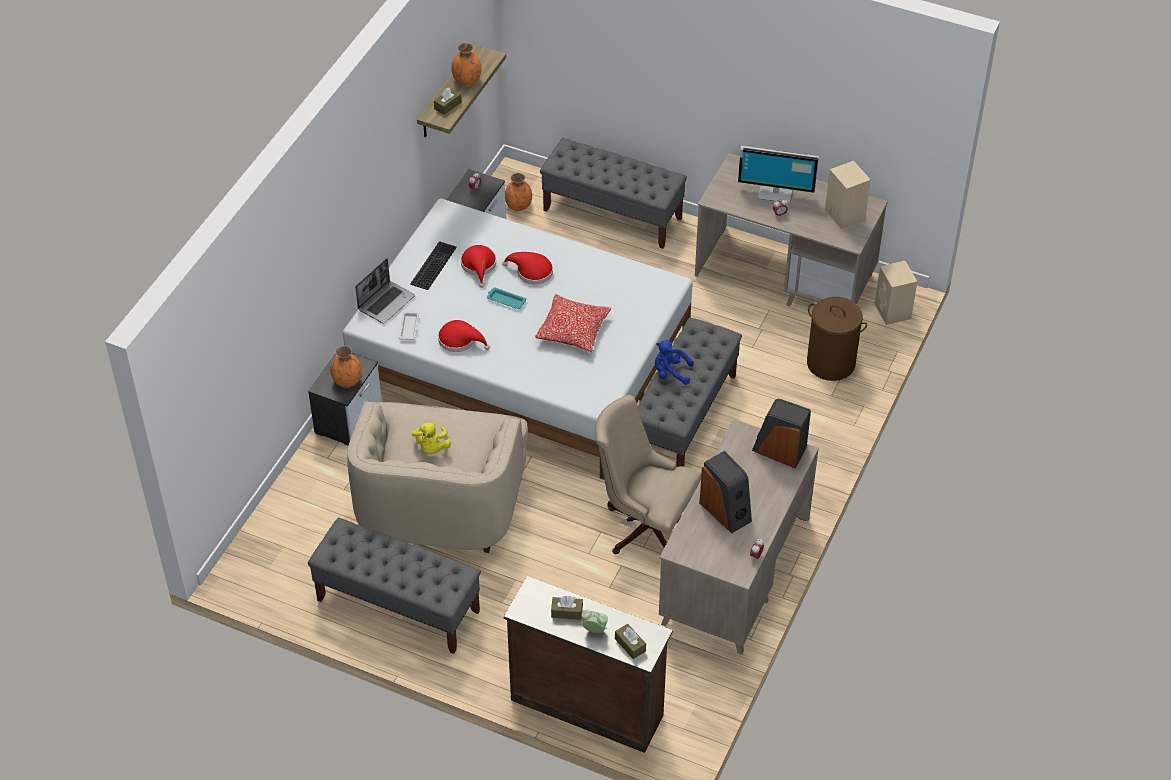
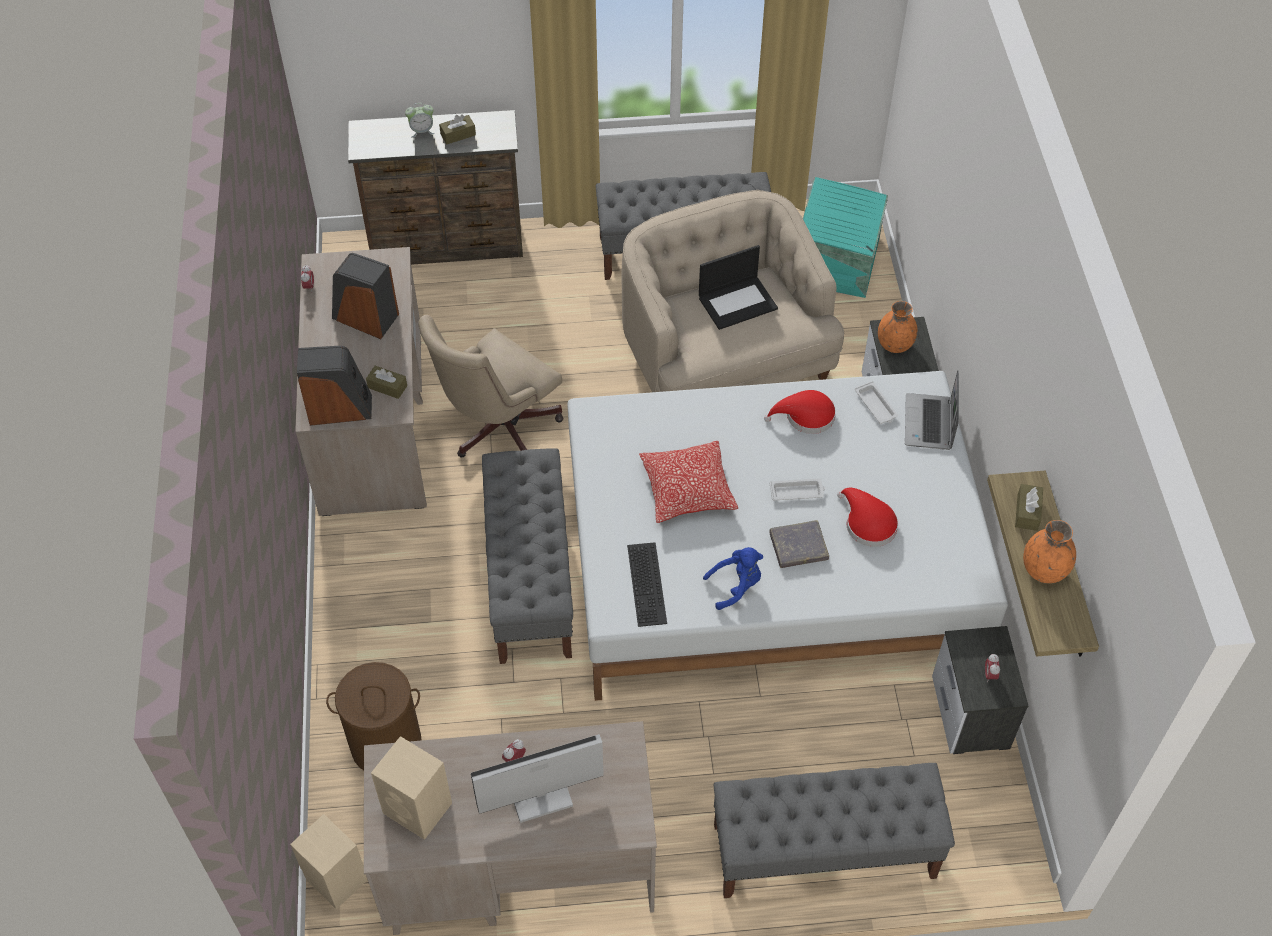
camera: 150 degrees right, 5 degrees up
keyboard [410,241,457,290] -> keyboard moved to [627,542,667,627]
yellow plush toy [412,422,451,454] -> laptop [699,245,778,330]
turquoise tray [487,287,526,309] -> white tray [770,479,825,500]
red hat [502,252,553,284] -> grey book [769,520,829,568]
orange vase [505,173,532,211] -> none
beige office chair [595,395,701,554] -> beige office chair turned 135 degrees clockwise [418,315,564,457]
brown tissue box [615,624,646,659] -> brown tissue box moved to [366,366,407,399]
blue plush toy [655,340,694,385] -> blue plush toy moved to [703,547,763,610]
none -> turquoise storage box [803,177,888,298]

